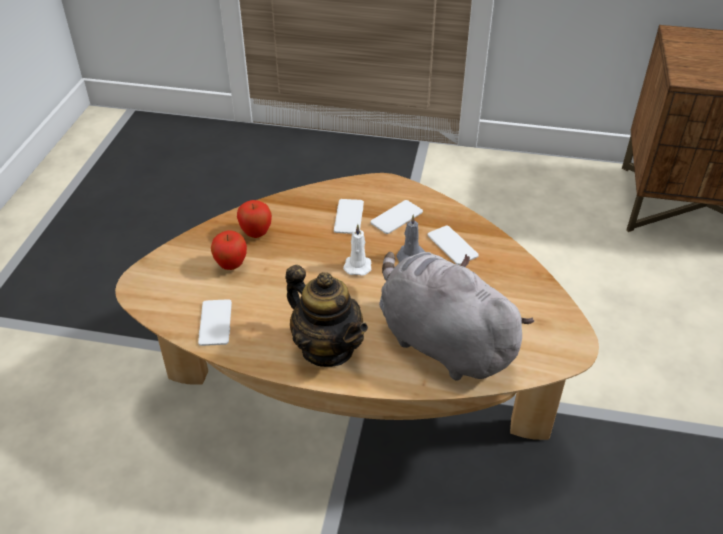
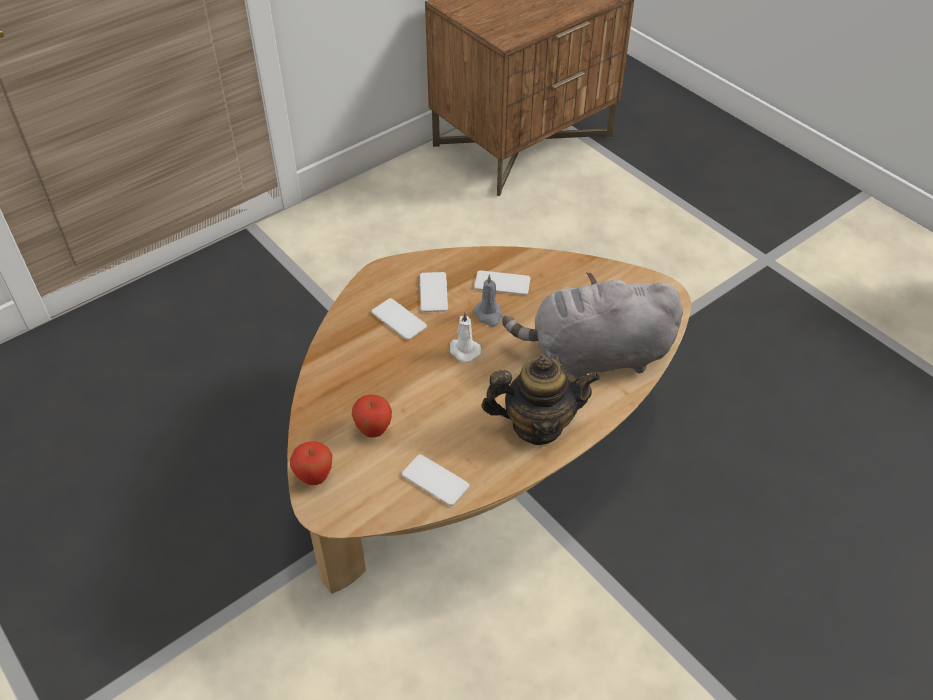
camera: 50 degrees left, 5 degrees up
apple [237,200,272,238] -> apple moved to [290,441,332,485]

